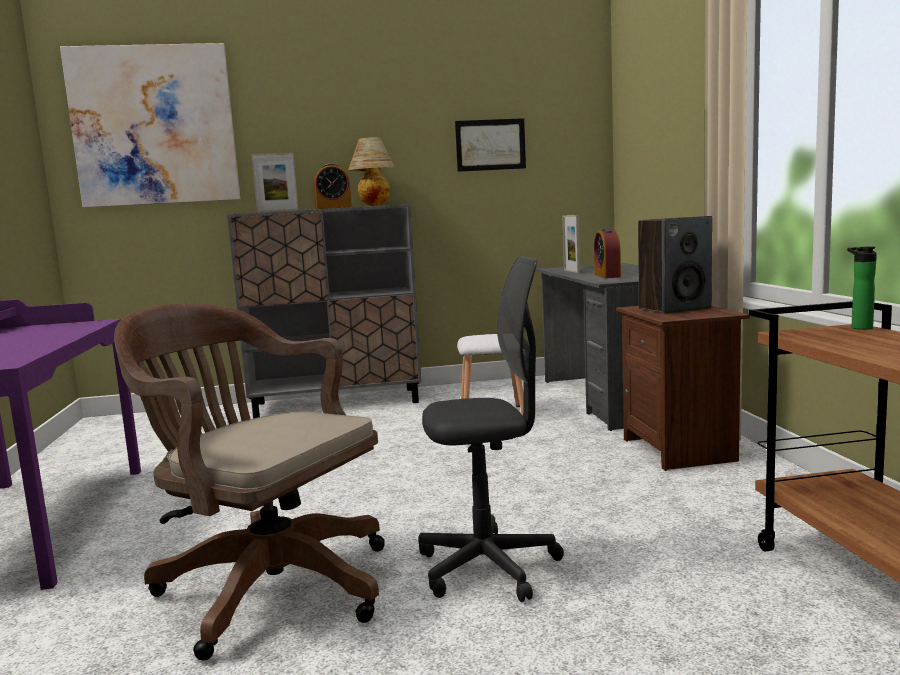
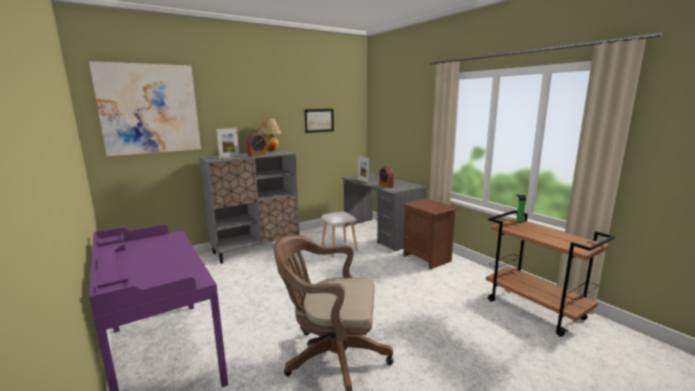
camera: 25 degrees left, 5 degrees up
grey office chair [418,256,564,602] -> none
speaker [638,216,712,314] -> none

